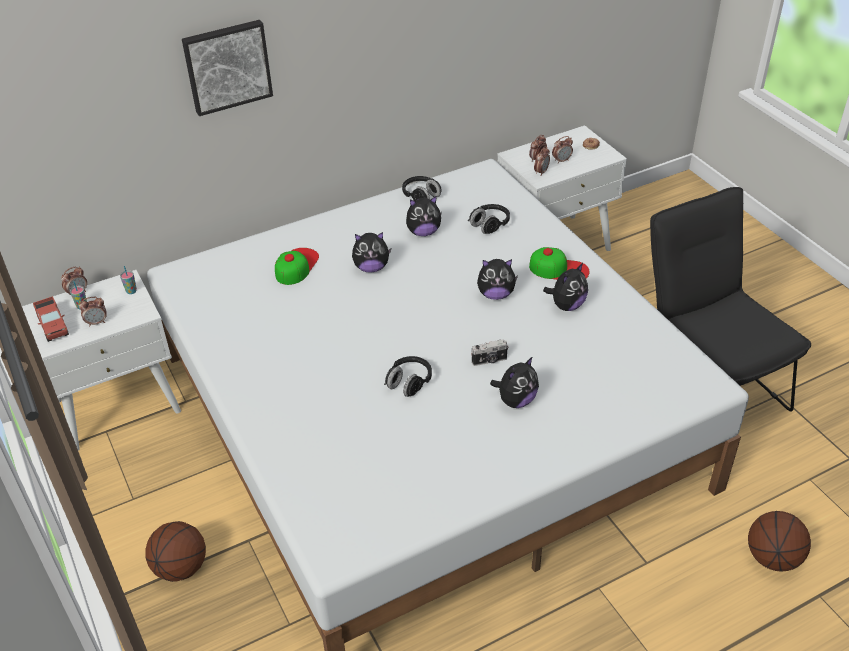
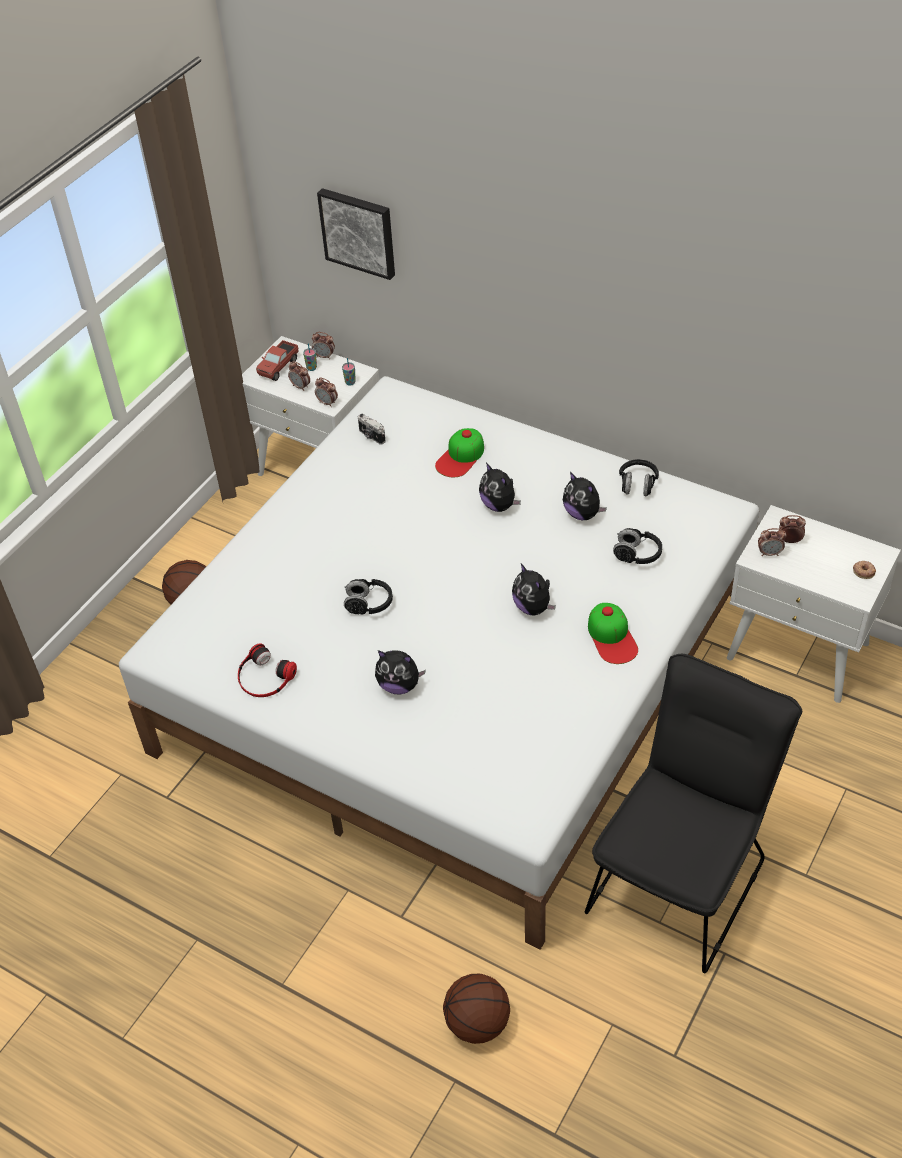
camera: 60 degrees right, 5 degrees up
picture [182,20,273,116] -> picture moved to [317,188,395,280]
cap [275,248,319,285] -> cap turned 135 degrees clockwise [435,428,484,477]
camera [471,339,509,366] -> camera moved to [358,414,386,445]
plush toy [543,263,588,311] -> none
alarm clock [552,136,573,164] -> alarm clock moved to [315,378,338,407]
none -> headphones [238,643,297,697]

